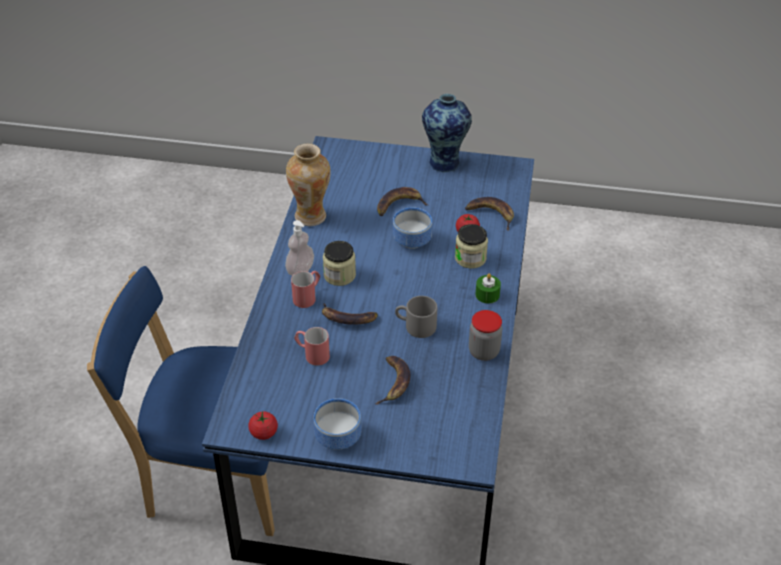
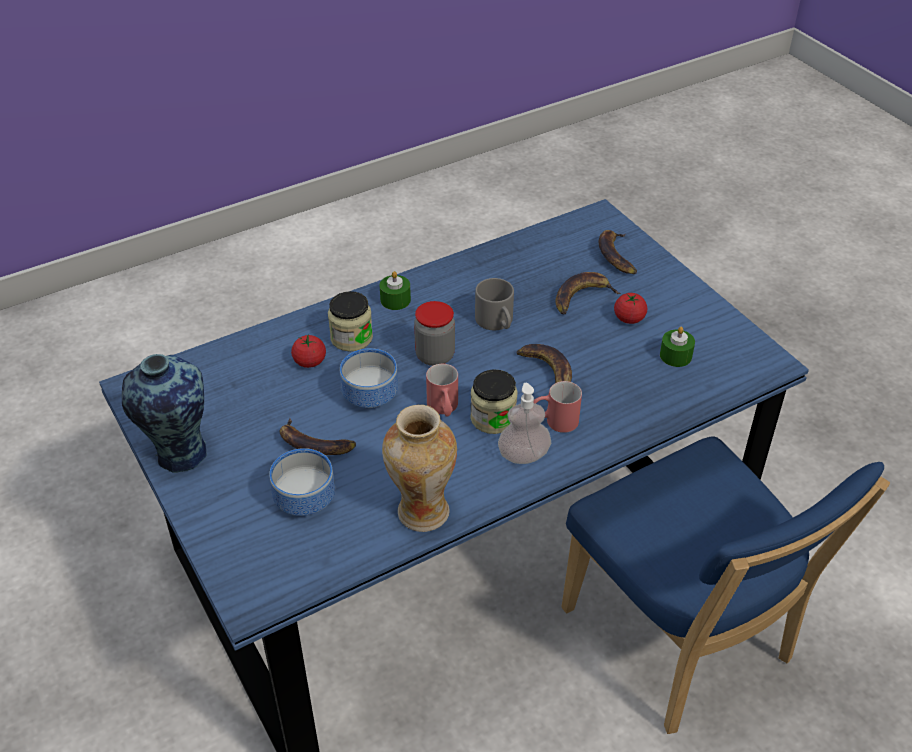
camera: 130 degrees left, 0 degrees up
tomato [248,411,278,440] -> tomato moved to [614,293,647,324]
red mug [294,327,330,366] -> red mug moved to [426,364,458,417]
bowl [314,398,362,450] -> bowl moved to [269,448,335,516]
banana [465,197,514,231] -> banana moved to [599,230,637,274]
jar [469,310,502,361] -> jar moved to [414,301,455,366]
none -> green candle [660,327,695,367]

